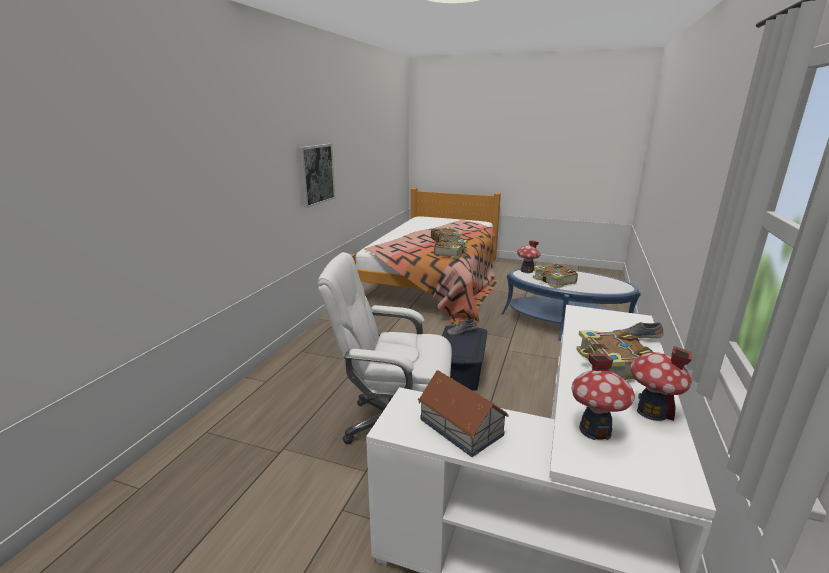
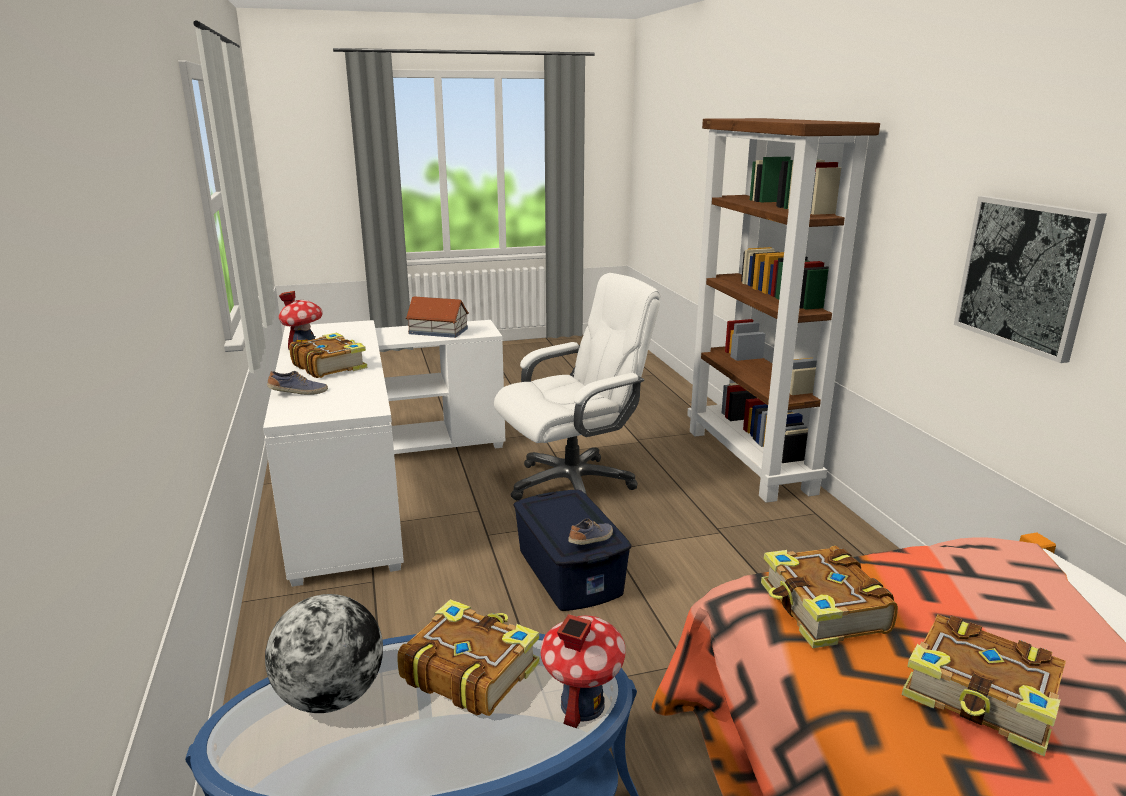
camera: 145 degrees right, 0 degrees up
toy house [572,353,635,440] -> none
none -> globe [265,594,383,713]
none -> brown bookcase [687,118,880,503]

